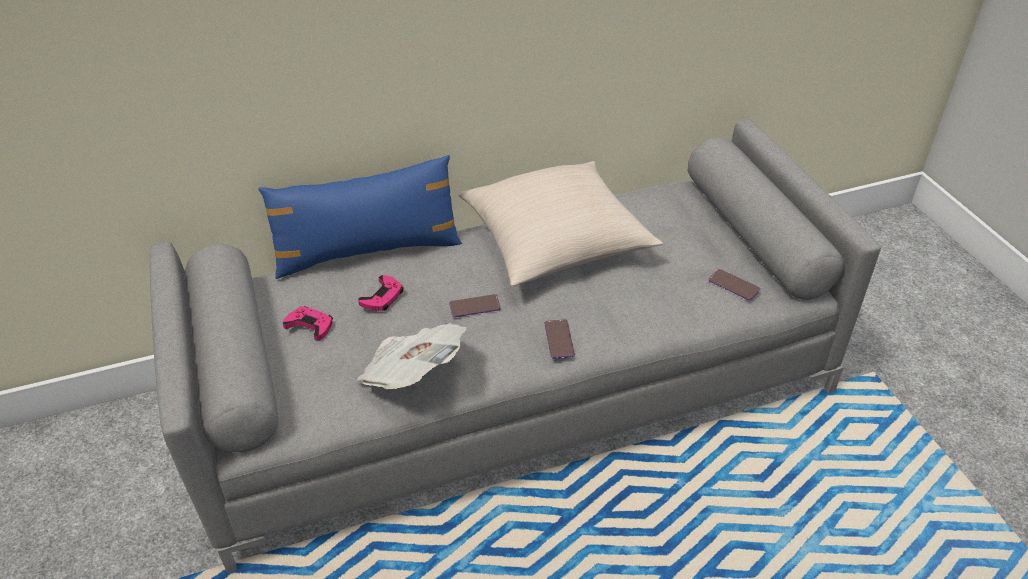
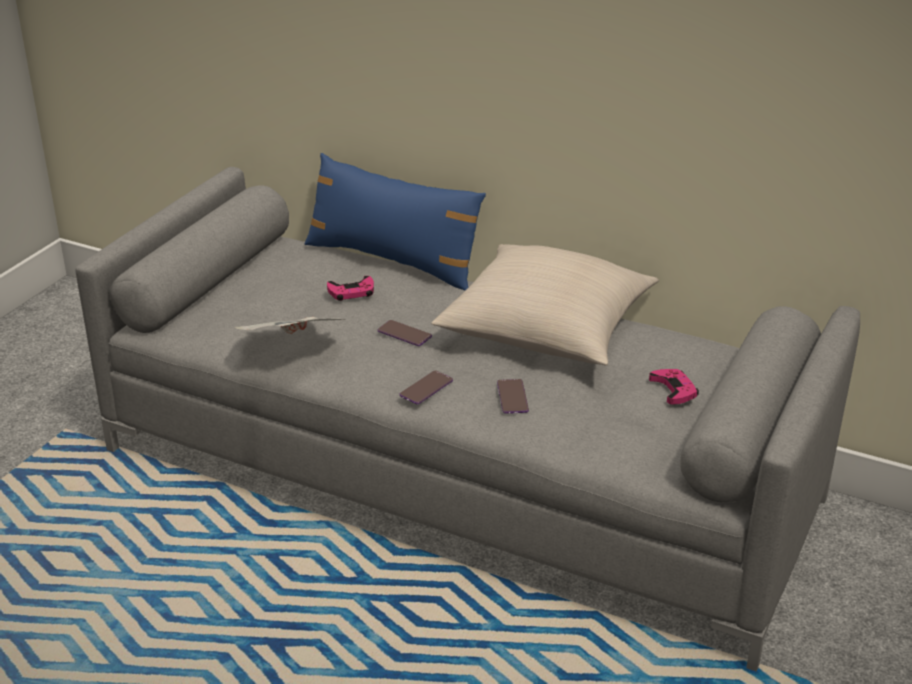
camera: 45 degrees right, 10 degrees down
pink game controller [283,306,333,340] -> pink game controller moved to [649,369,699,405]
phone [708,269,760,300] -> phone moved to [497,379,529,414]

